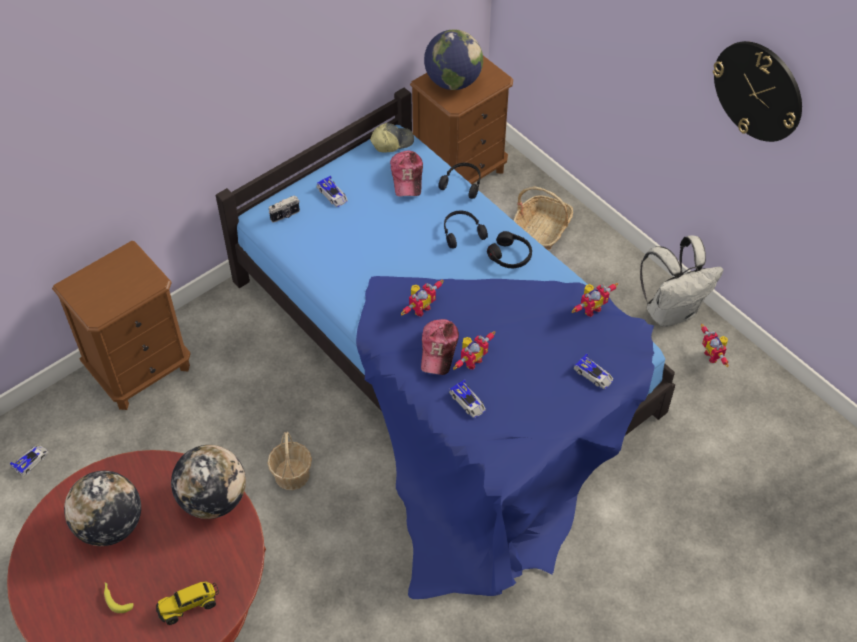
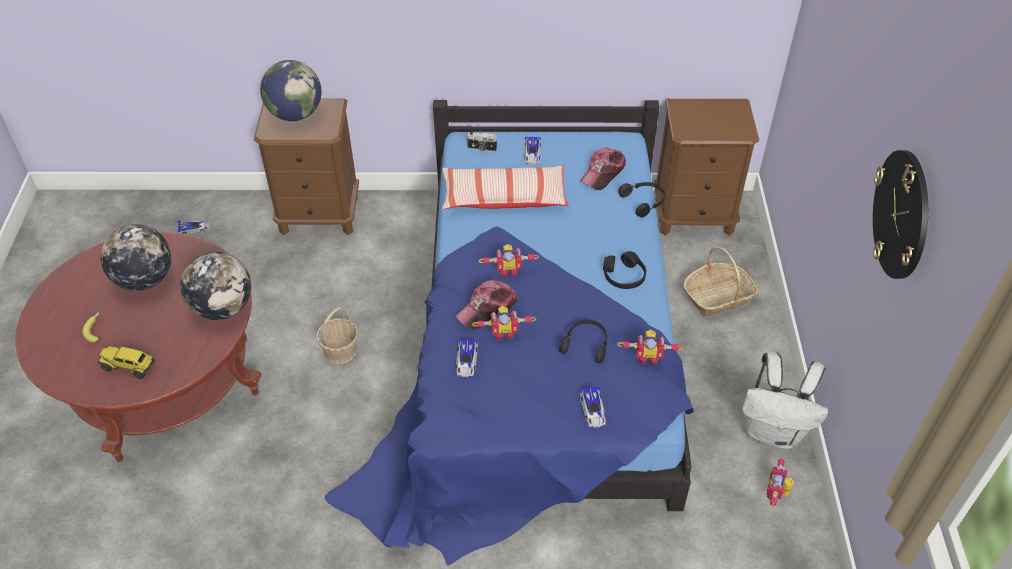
camera: 40 degrees right, 5 degrees down
cap [370,123,414,152] -> none
globe [424,30,483,90] -> globe moved to [260,60,321,121]
black headphones [444,211,488,249] -> black headphones moved to [559,320,607,363]
none -> pillow [442,166,569,209]

